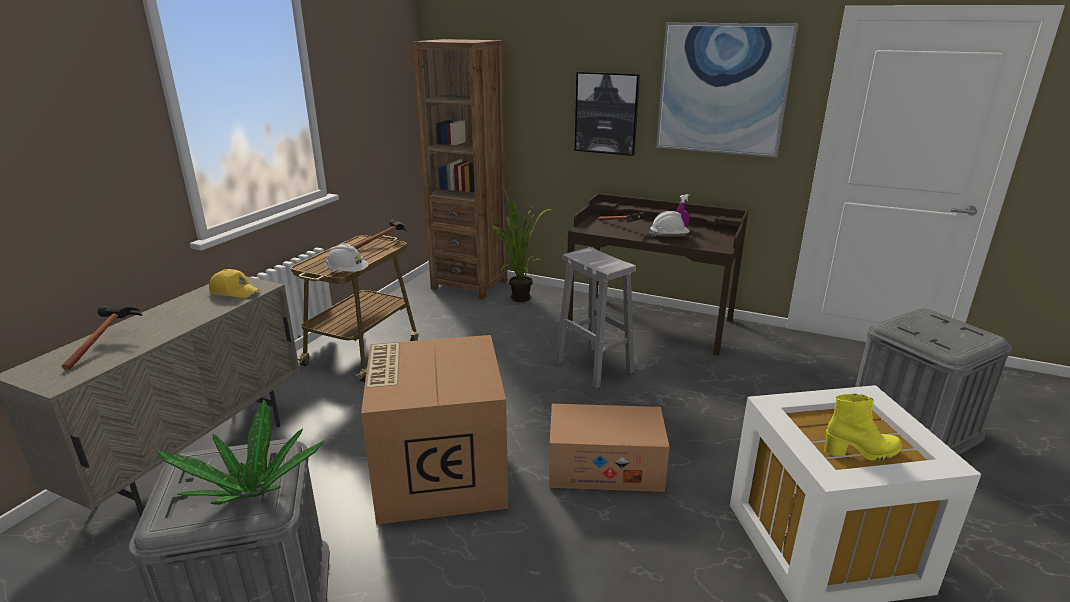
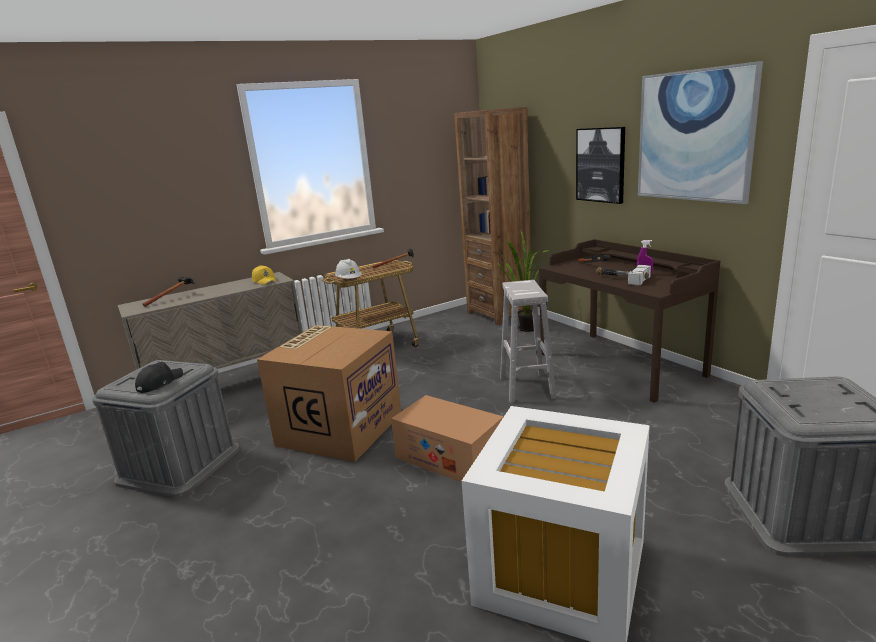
camera: 35 degrees right, 5 degrees down
potted plant [156,400,324,505] -> black cap [135,362,183,393]
white hard hat [650,211,689,237] -> hammer [596,265,651,286]
yellow boot [824,393,902,461] -> none

